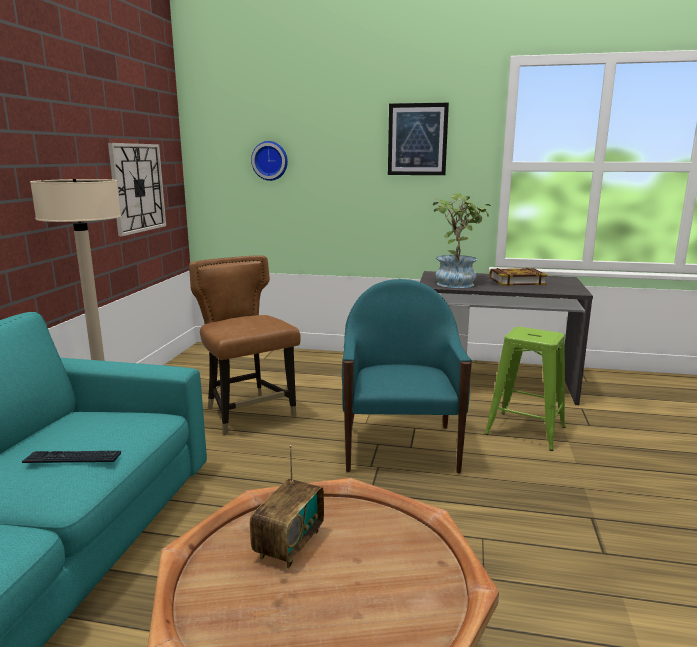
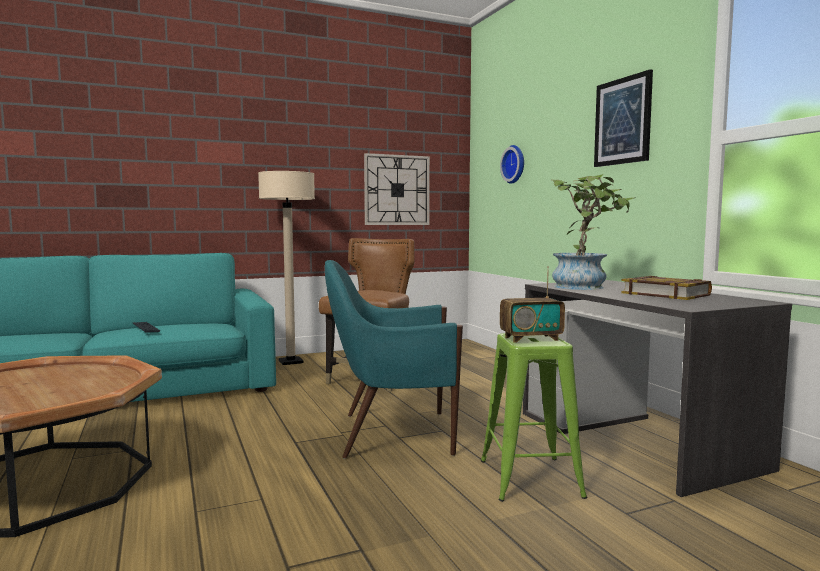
camera: 55 degrees right, 10 degrees down
radio [250,445,324,568] -> radio moved to [500,266,565,343]
turquoise armchair [342,279,472,474] -> turquoise armchair turned 150 degrees counterclockwise [325,260,463,459]

